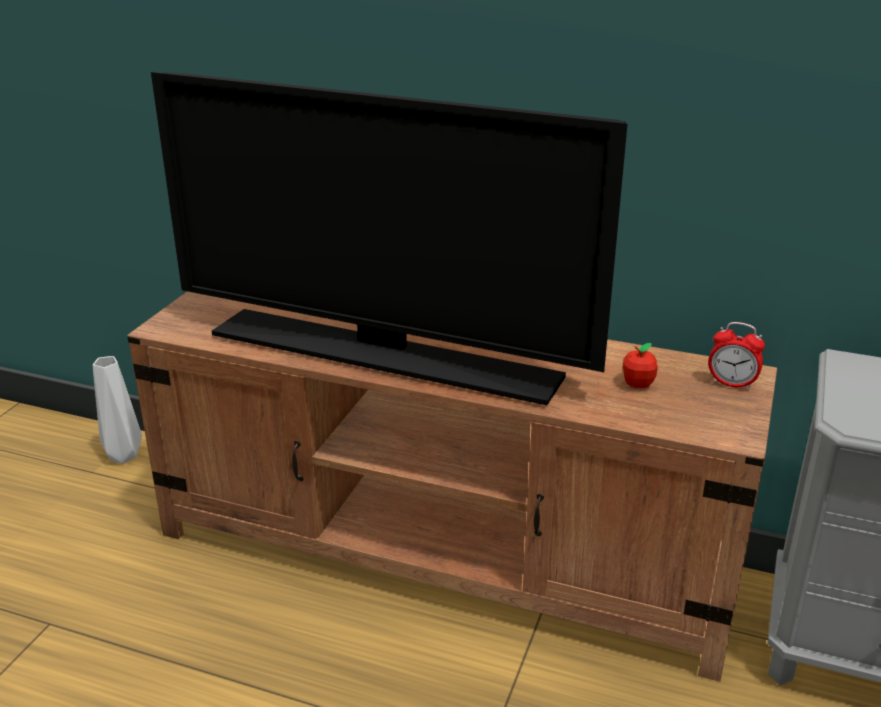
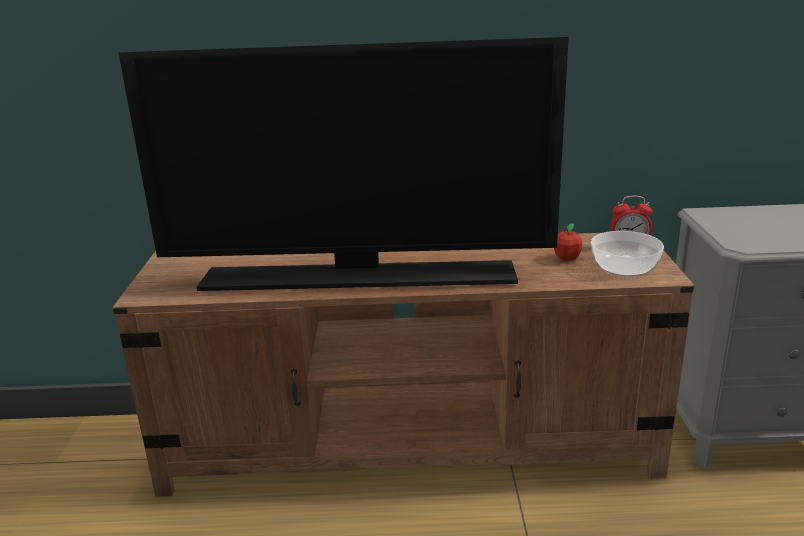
camera: 20 degrees left, 5 degrees down
grey vase [93,356,142,464] -> none
none -> bowl [591,231,664,277]

